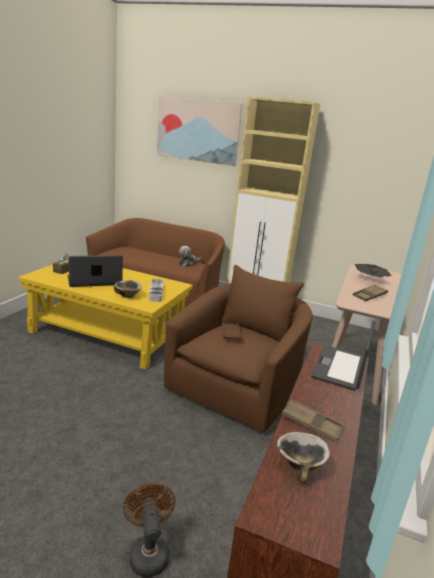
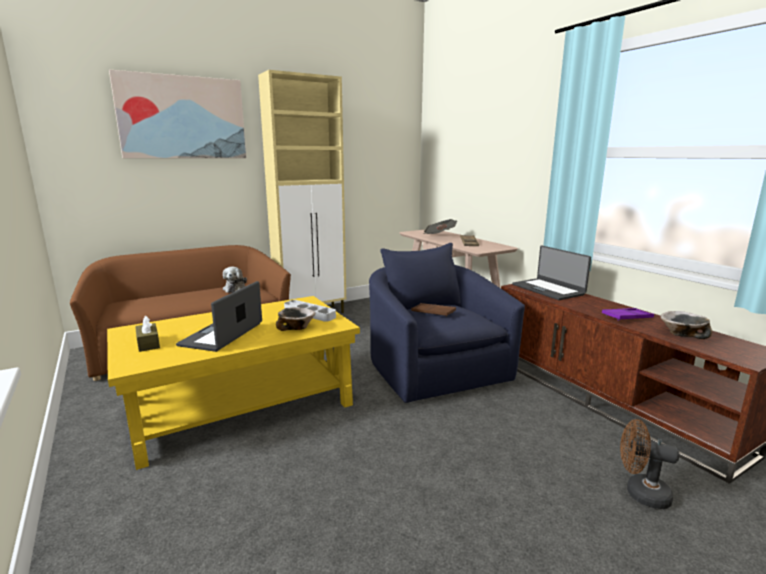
camera: 50 degrees left, 5 degrees down
brown armchair [164,265,313,432] -> blue armchair [369,243,525,403]
brown tray [282,399,344,442] -> purple tray [602,308,654,321]

